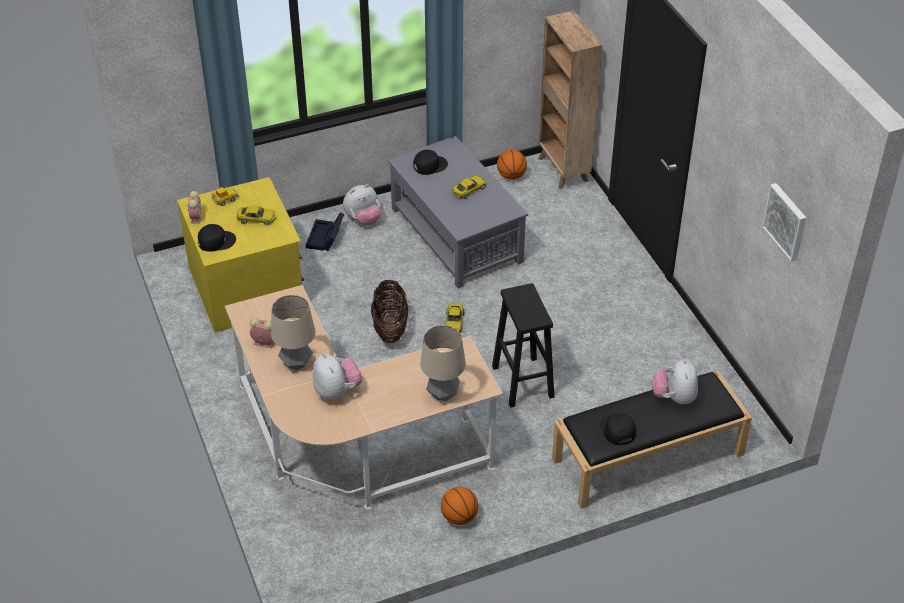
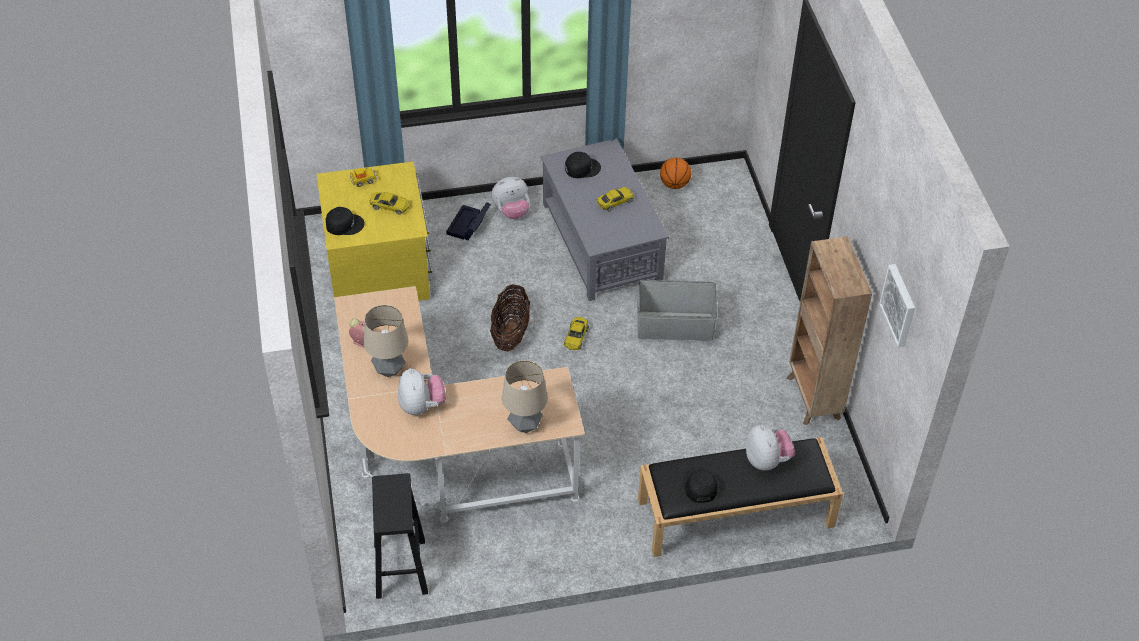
camera: 10 degrees right, 5 degrees up
alarm clock [186,191,201,224] -> none
basketball [441,487,478,525] -> none
black stool [492,283,554,408] -> black stool moved to [372,473,428,599]
brown bookcase [538,11,602,189] -> brown bookcase moved to [787,236,872,425]
plush toy [653,359,698,404] -> plush toy turned 150 degrees clockwise [746,425,795,471]
none -> grey storage box [637,280,717,341]

